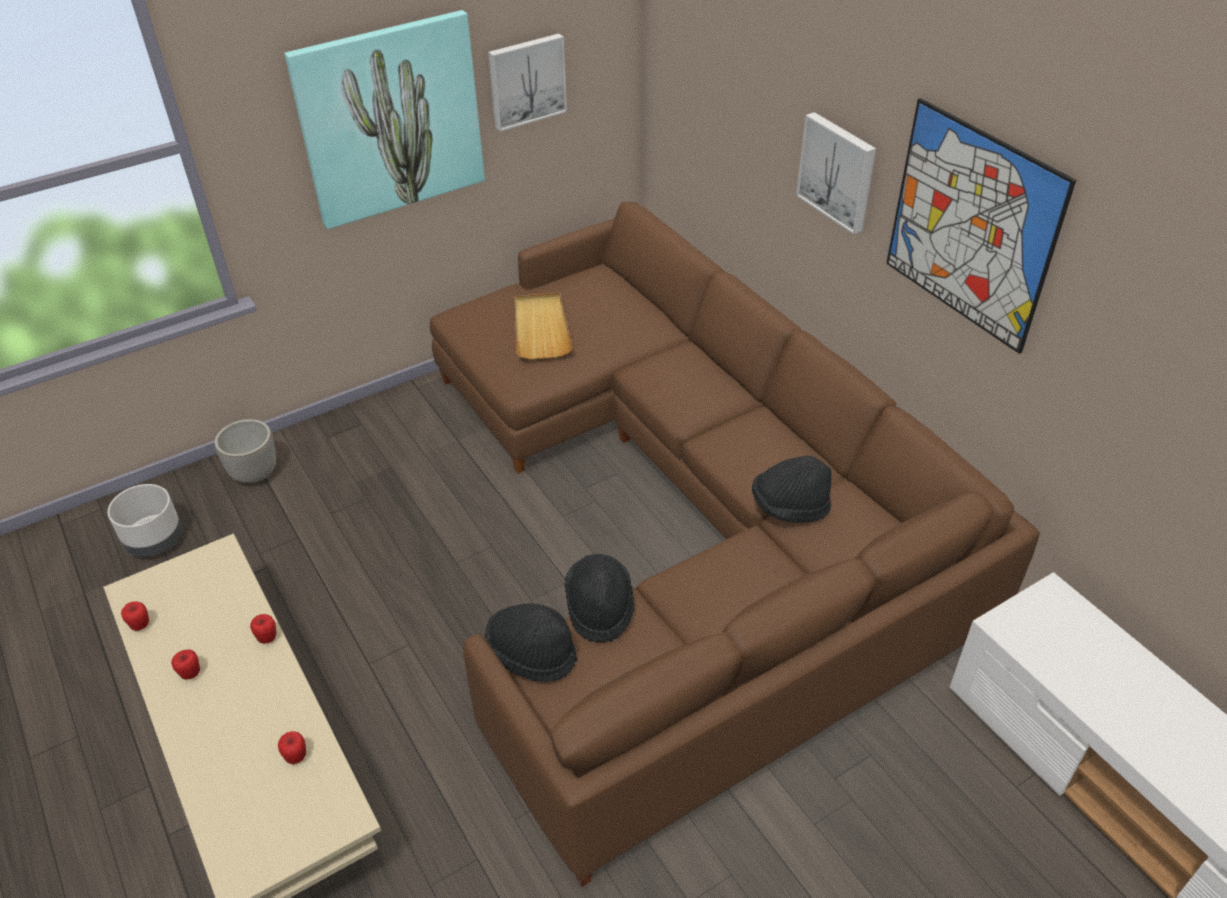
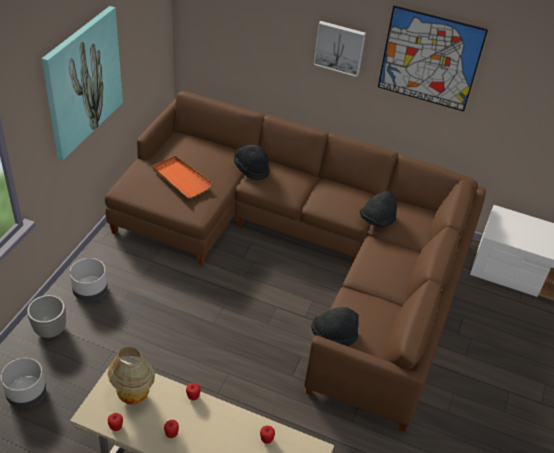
camera: 40 degrees left, 0 degrees up
picture [488,34,567,131] -> none
beige tray [515,292,573,359] -> orange tray [153,156,212,198]
black hat [564,554,634,643] -> black hat moved to [234,145,269,180]
none -> grey planter [70,258,108,301]
none -> table lamp [107,347,155,405]

